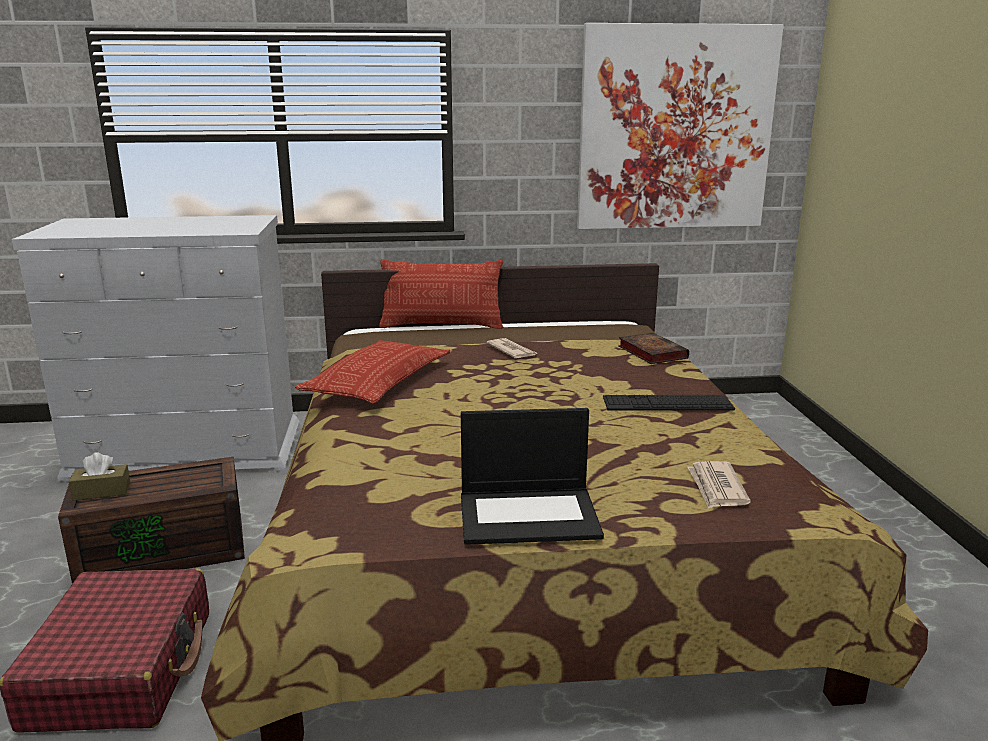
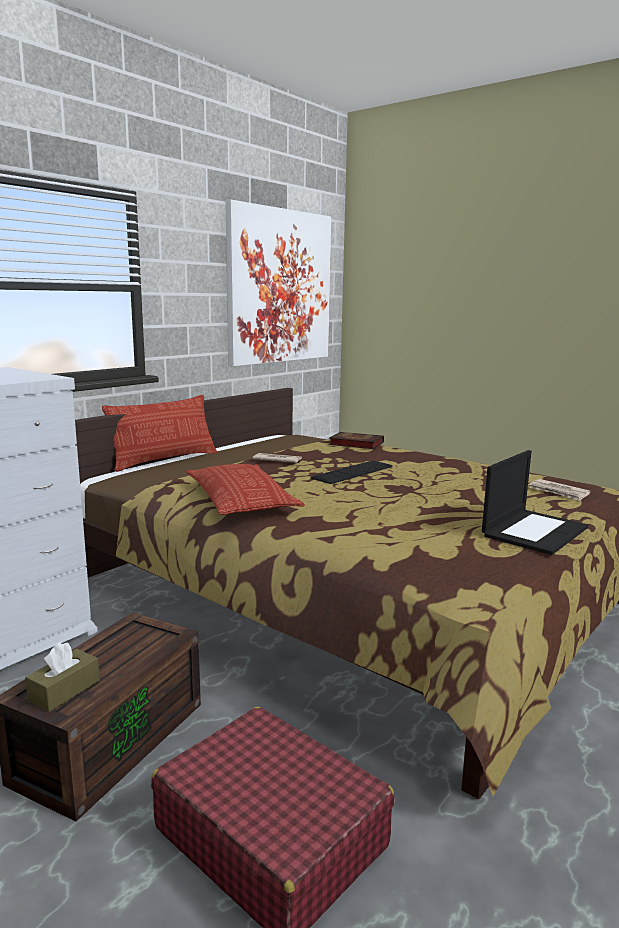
camera: 45 degrees left, 5 degrees down
keyboard [603,395,735,411] -> keyboard moved to [311,460,393,484]

